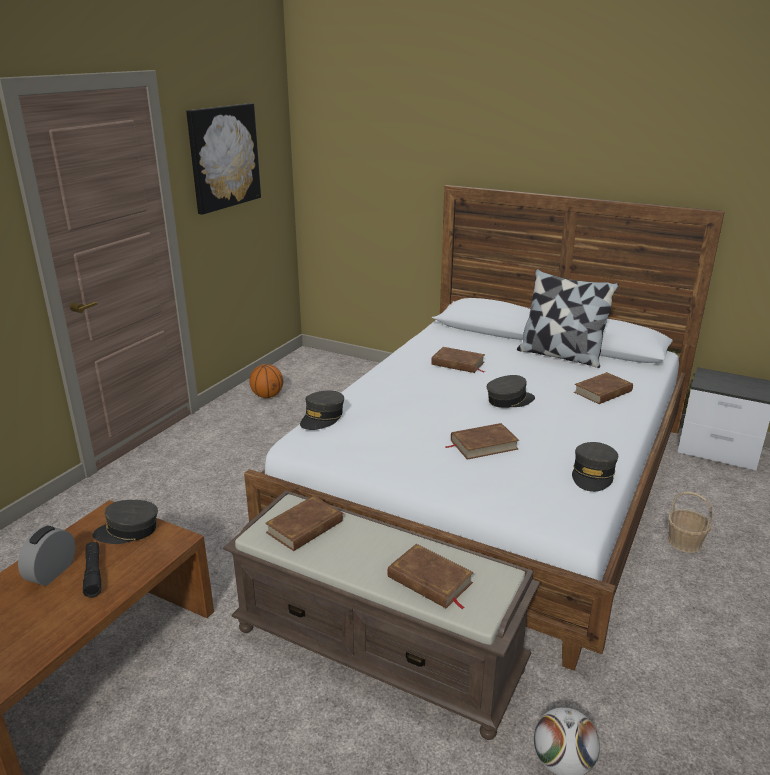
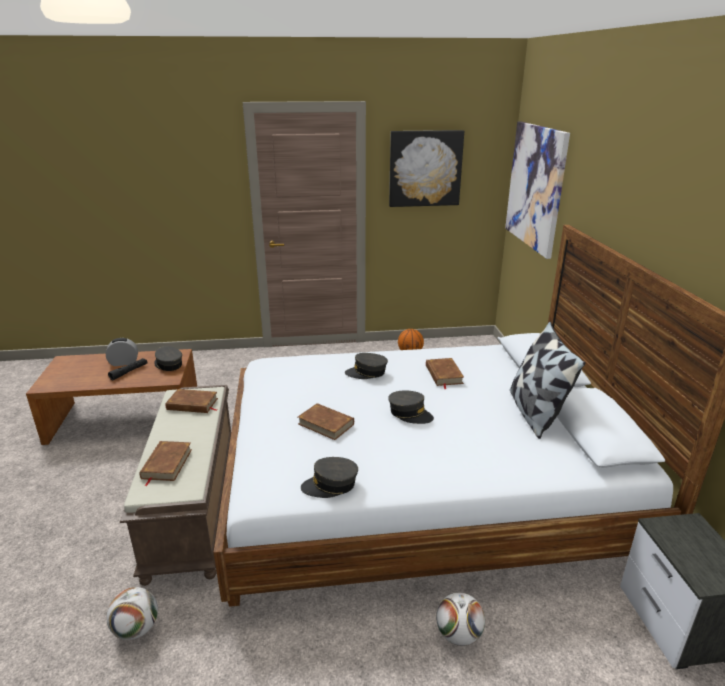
camera: 55 degrees right, 0 degrees up
grey cap [300,391,344,430] -> grey cap moved to [345,353,388,379]
brown book [574,372,633,404] -> none
basket [667,491,713,553] -> football [436,592,485,646]
none -> picture [505,122,570,259]

